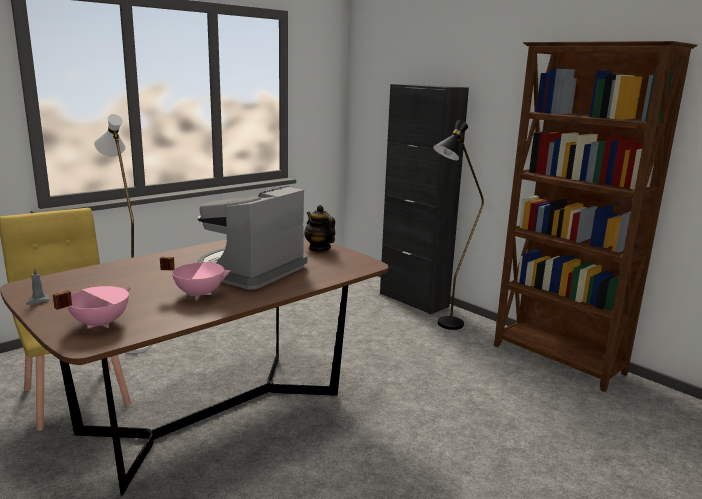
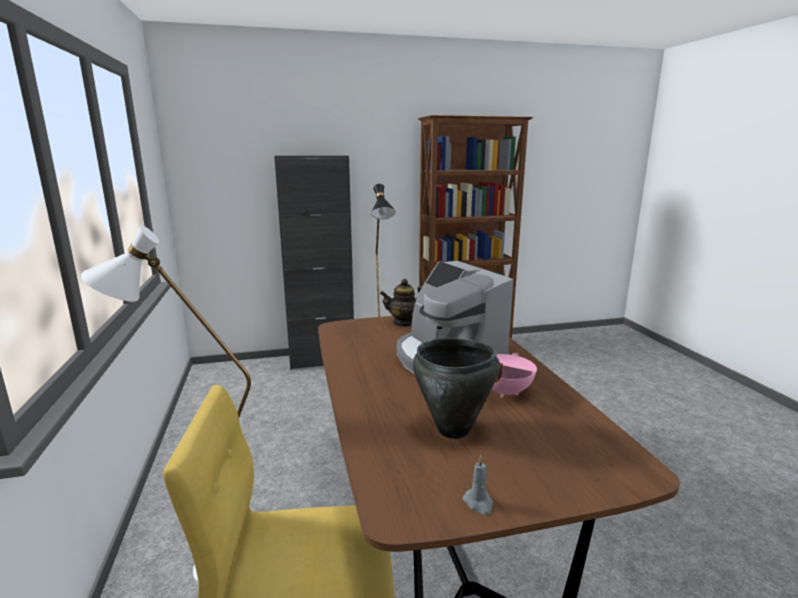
camera: 60 degrees left, 0 degrees up
pink cooking pot [53,286,131,329] -> none
none -> black cooking pot [413,338,500,439]

